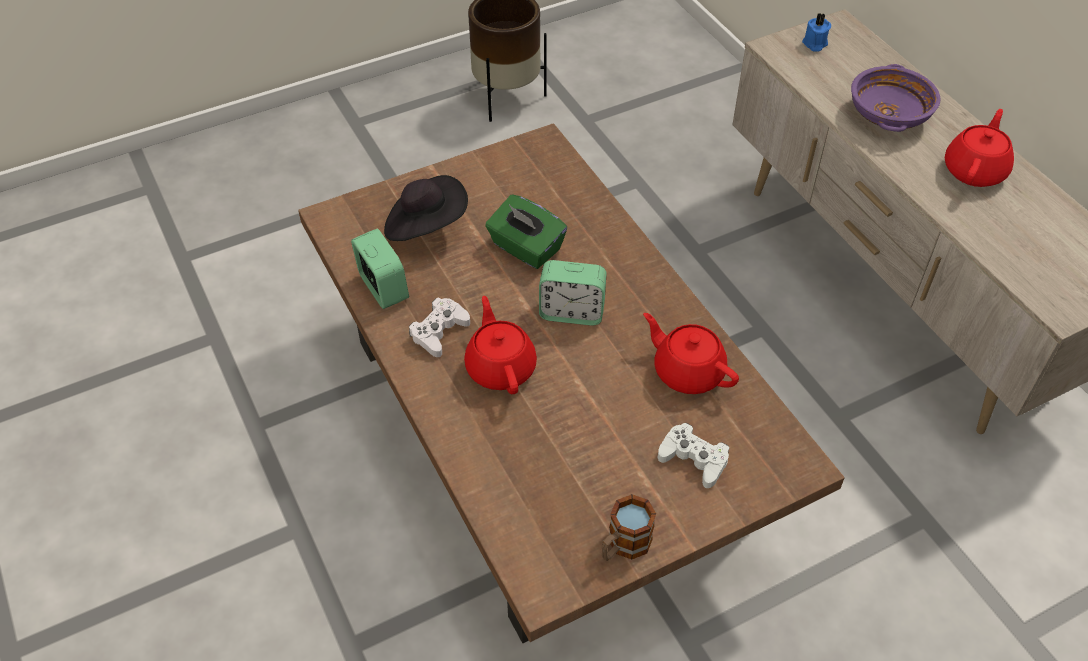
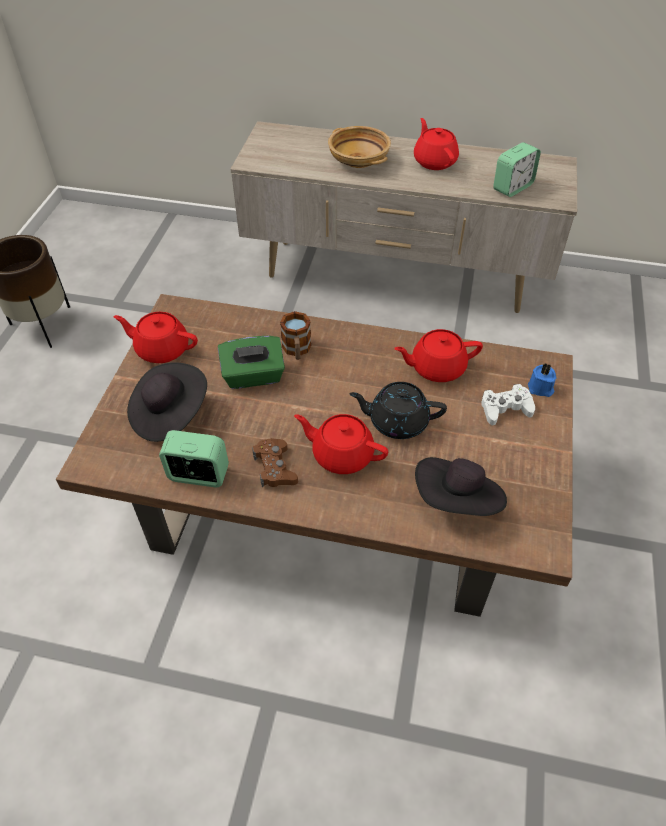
camera: 50 degrees left, 0 degrees up
white game controller [409,298,470,357] -> brown game controller [252,438,298,488]
alarm clock [539,260,607,326] -> alarm clock moved to [493,142,541,197]
mug [602,494,656,561] -> mug moved to [280,311,311,360]
blue candle [802,13,831,52] -> blue candle moved to [528,364,556,397]
purple bowl [851,64,941,132] -> beige bowl [328,126,391,168]
none -> red teapot [113,312,198,363]
none -> black teapot [349,382,447,439]
none -> black hat [415,457,507,516]

